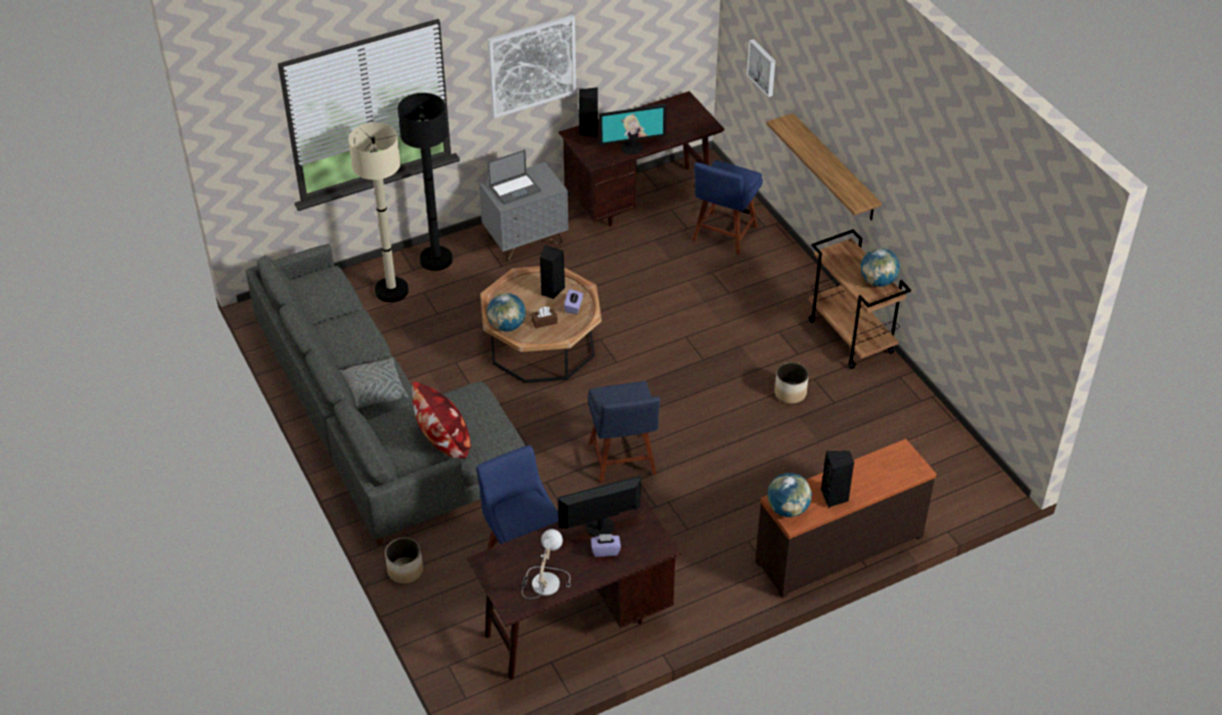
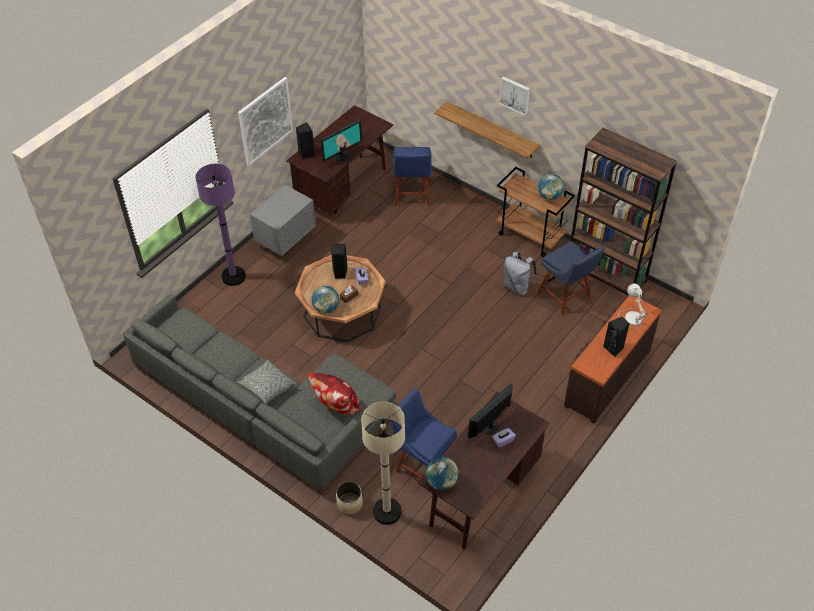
camera: 25 degrees left, 5 degrees up
beige floor lamp [348,123,409,302] -> beige floor lamp moved to [361,402,405,525]
black floor lamp [398,93,453,271] -> purple floor lamp [196,164,246,286]
laptop [487,150,541,205] -> none
table lamp [522,529,571,599] -> table lamp moved to [618,283,648,330]
blue chair [587,381,660,483] -> blue chair moved to [538,241,605,315]
picture [747,39,775,97] -> picture moved to [499,77,530,116]
globe [767,473,812,517] -> globe moved to [426,457,459,490]
planter [774,362,809,404] -> grey backpack [503,252,537,295]
none -> brown bookcase [571,128,677,295]

